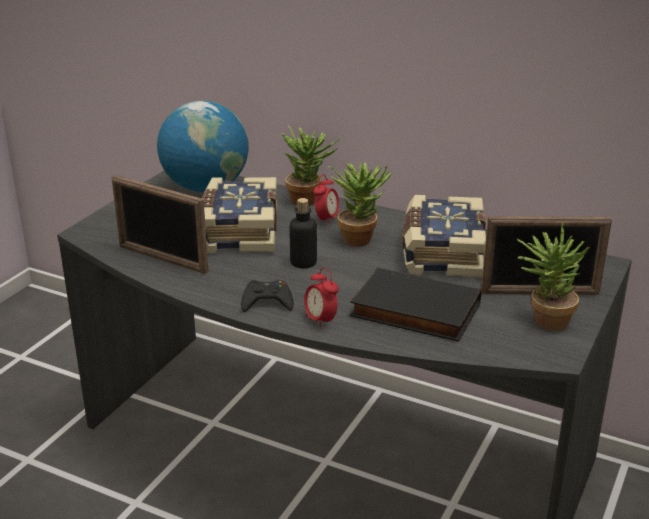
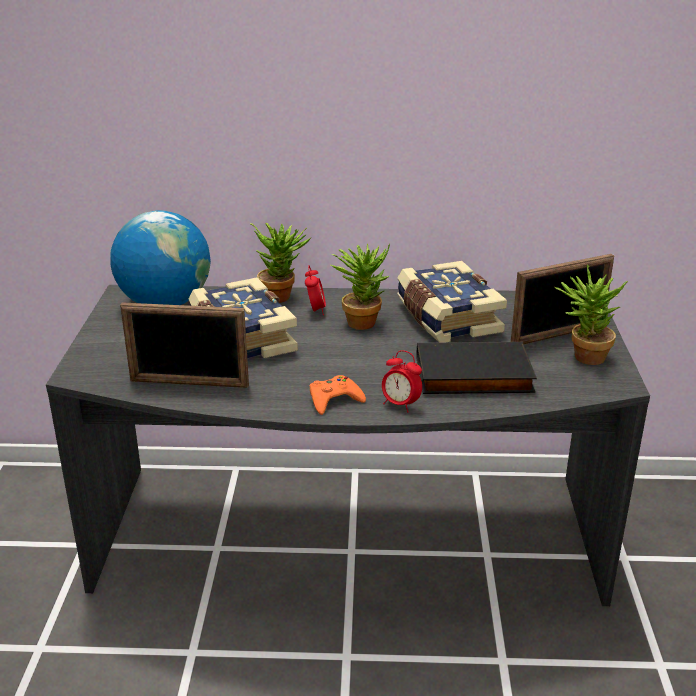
camera: 25 degrees left, 0 degrees up
black game controller [241,280,294,312] -> orange game controller [310,375,366,415]
bottle [289,198,317,268] -> none

